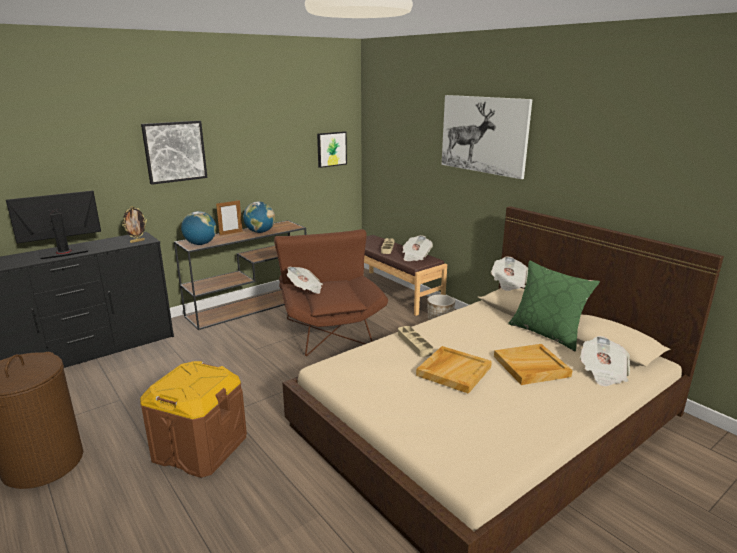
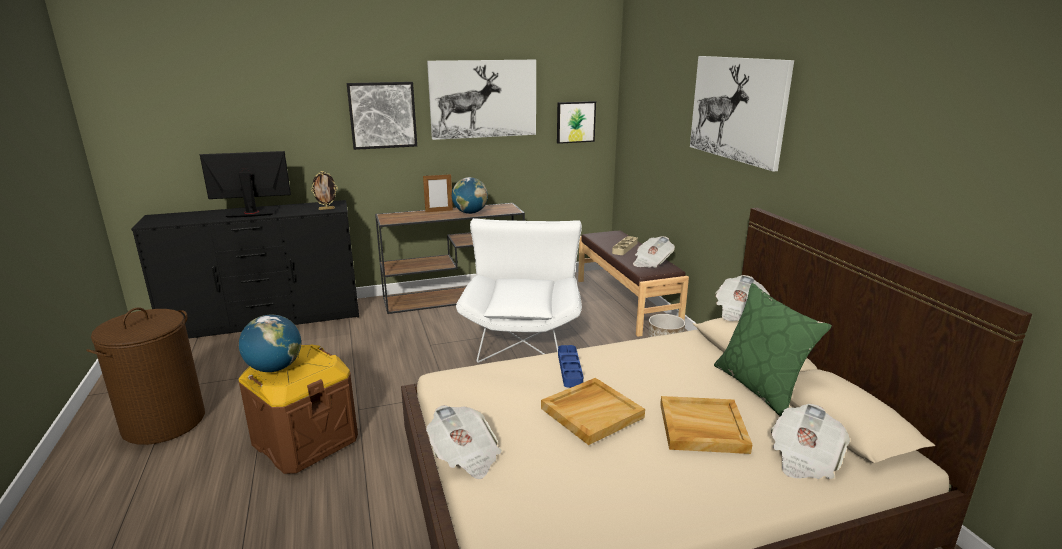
camera: 20 degrees right, 0 degrees up
globe [181,211,216,245] -> globe moved to [239,315,301,372]
brown armchair [274,229,388,356] -> white armchair [456,218,582,363]
newspaper [287,267,323,294] -> newspaper moved to [426,405,502,479]
beige tray [398,326,433,357] -> blue tray [558,345,583,388]
none -> picture [427,60,536,140]

